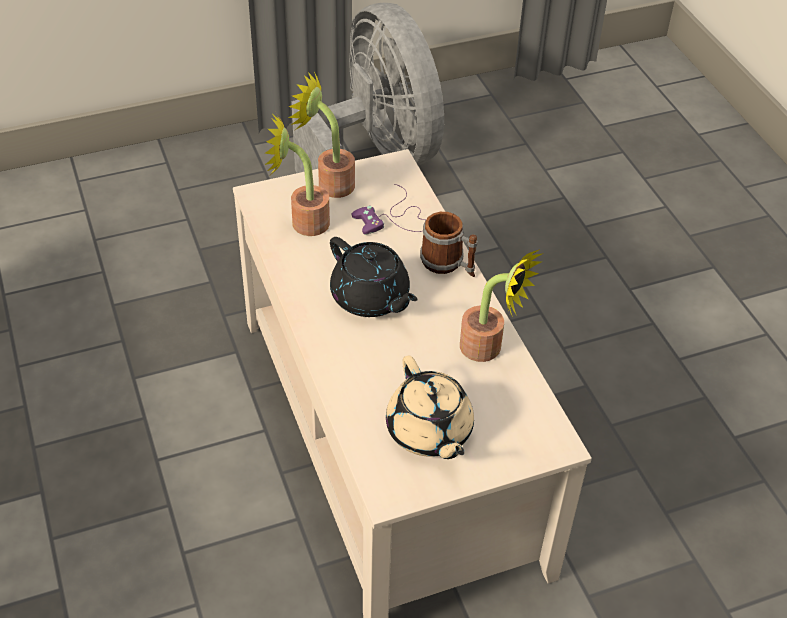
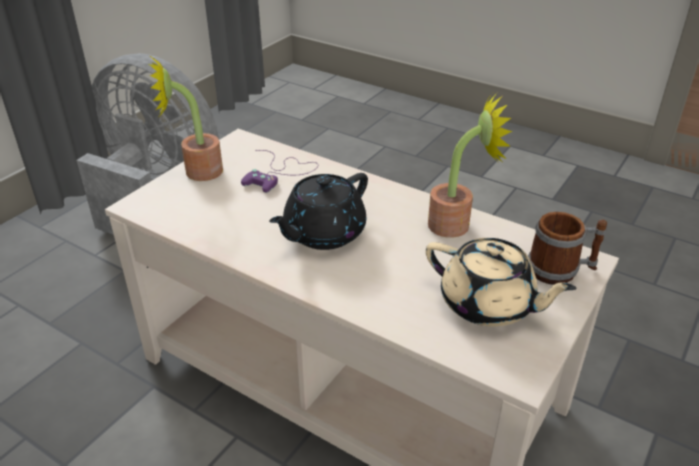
camera: 35 degrees left, 10 degrees down
potted plant [264,115,330,236] -> none
black teapot [330,237,418,317] -> black teapot turned 120 degrees clockwise [269,173,368,250]
mug [420,212,478,277] -> mug moved to [528,212,607,285]

